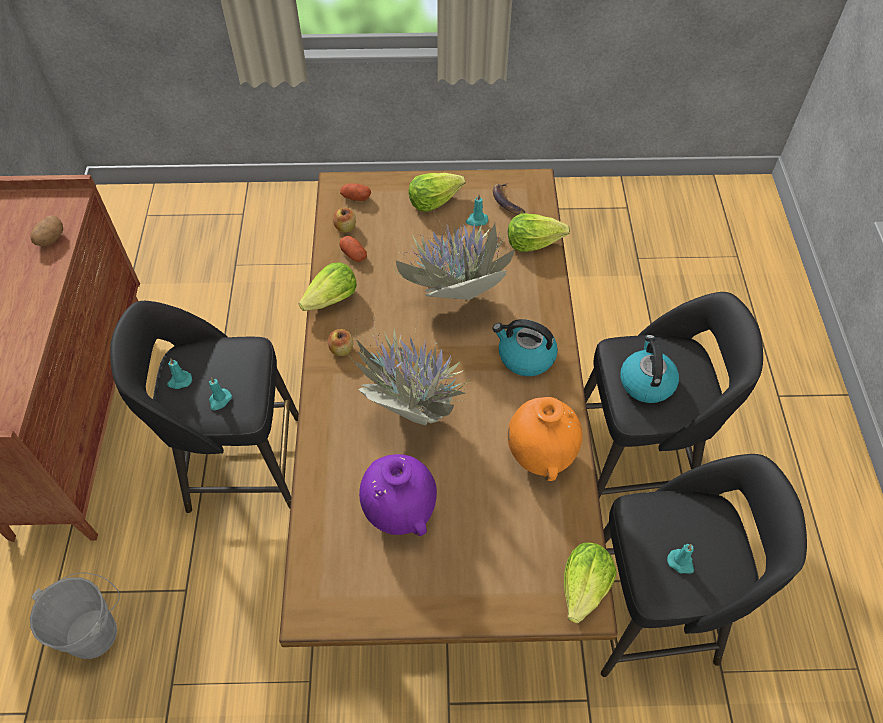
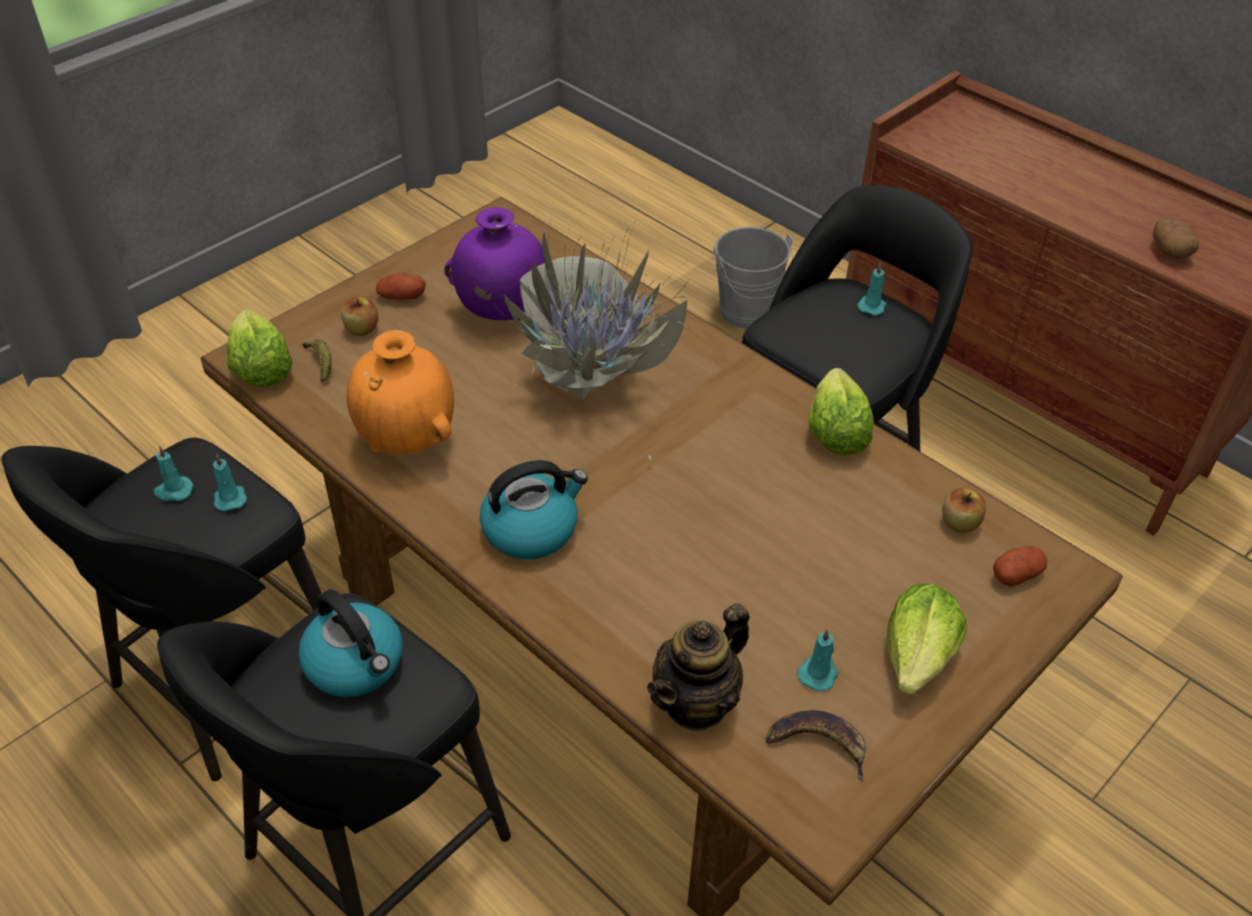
camera: 135 degrees right, 10 degrees down
turquoise candle [209,377,232,410] -> turquoise candle moved to [213,454,247,511]
apple [328,329,353,356] -> apple moved to [341,296,378,336]
potato [340,236,367,262] -> potato moved to [376,273,426,300]
potted plant [394,207,516,300] -> none
lettuce [508,213,570,252] -> teapot [647,603,749,732]
none -> banana [302,339,332,382]

